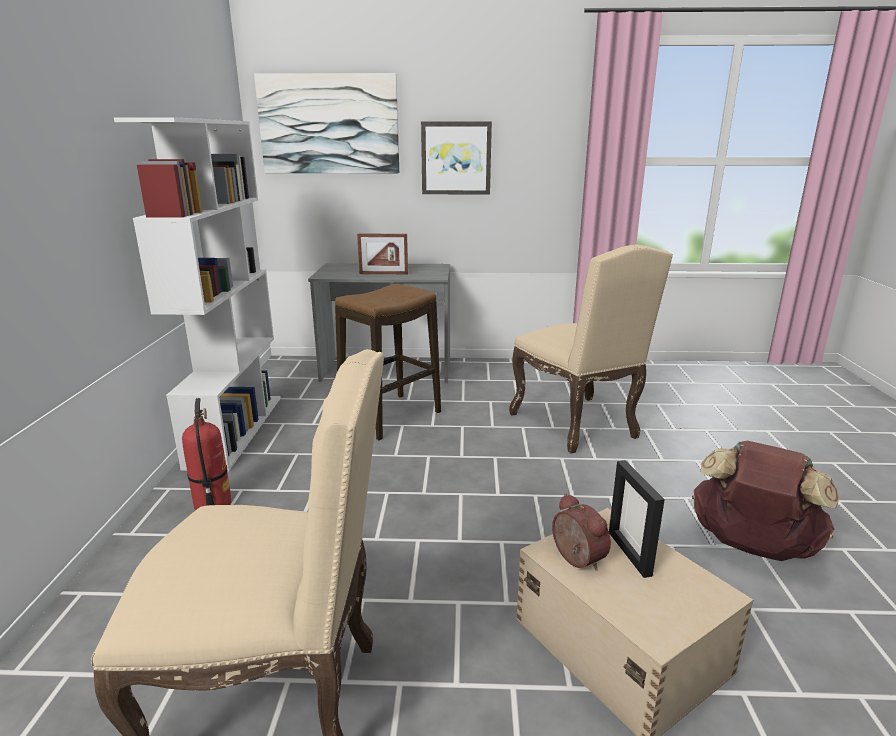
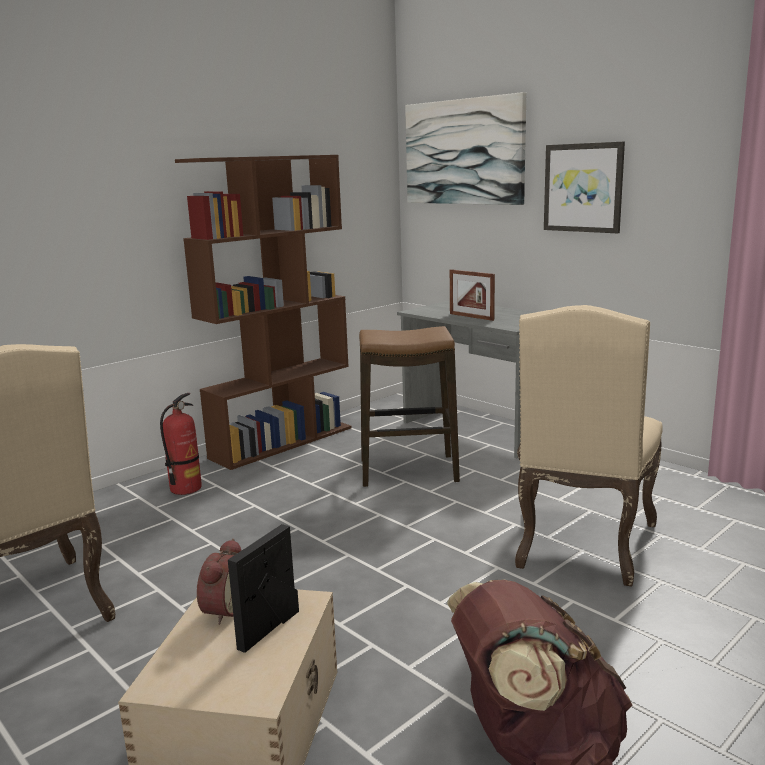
camera: 45 degrees right, 5 degrees down
white bookcase [114,117,281,471] -> brown bookcase [175,155,352,470]

